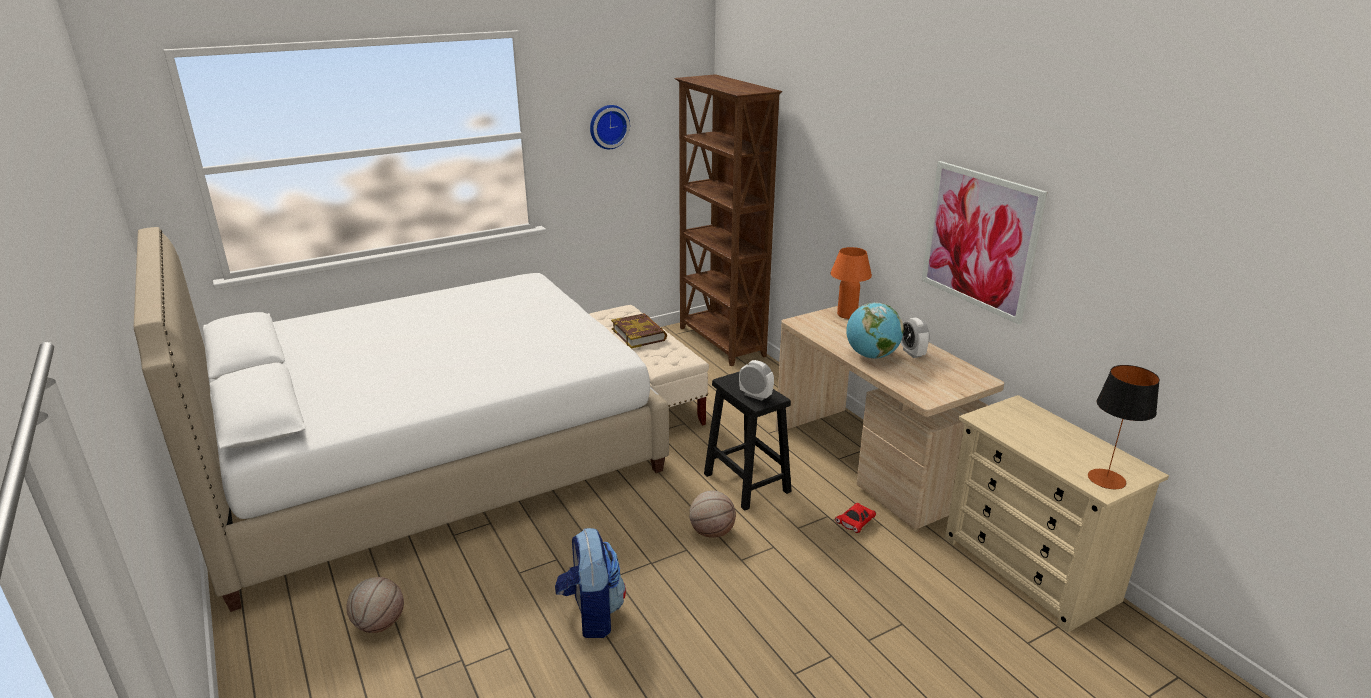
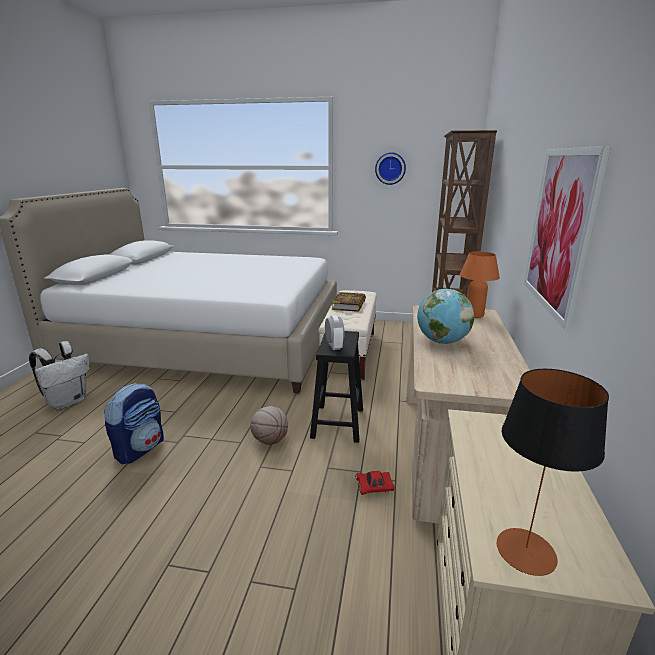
camera: 40 degrees right, 5 degrees down
basketball [346,577,404,633] -> white backpack [29,341,89,409]
alarm clock [900,318,930,358] -> none

